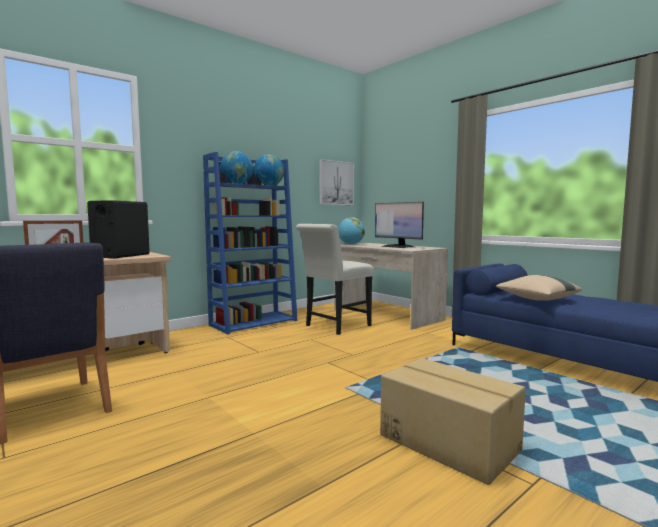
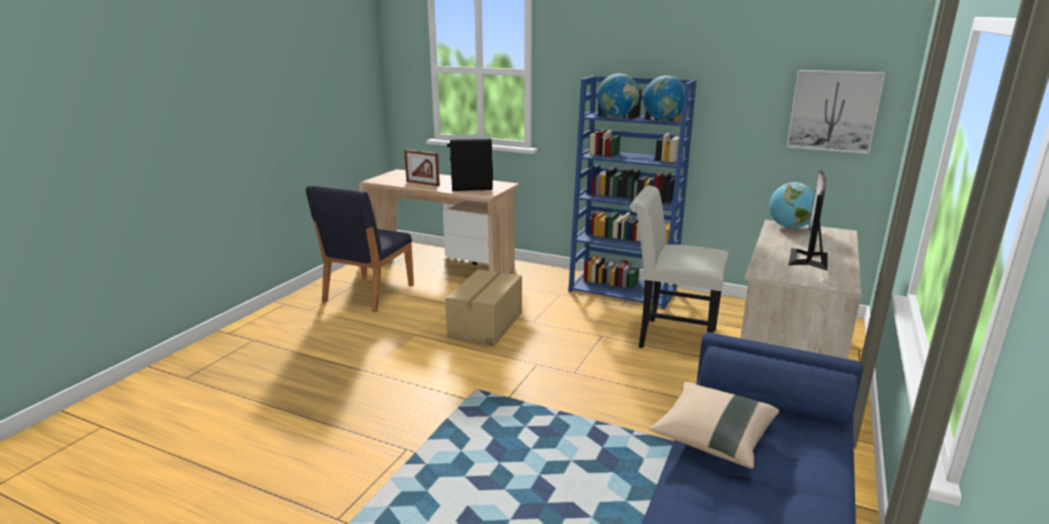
camera: 65 degrees right, 15 degrees up
cardboard box [380,358,526,485] -> cardboard box moved to [445,269,522,346]

